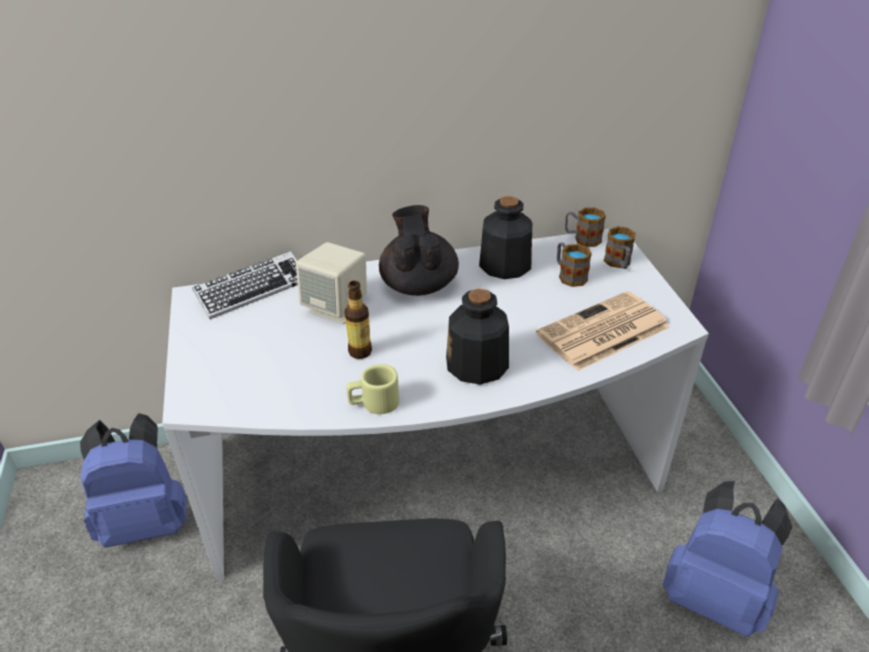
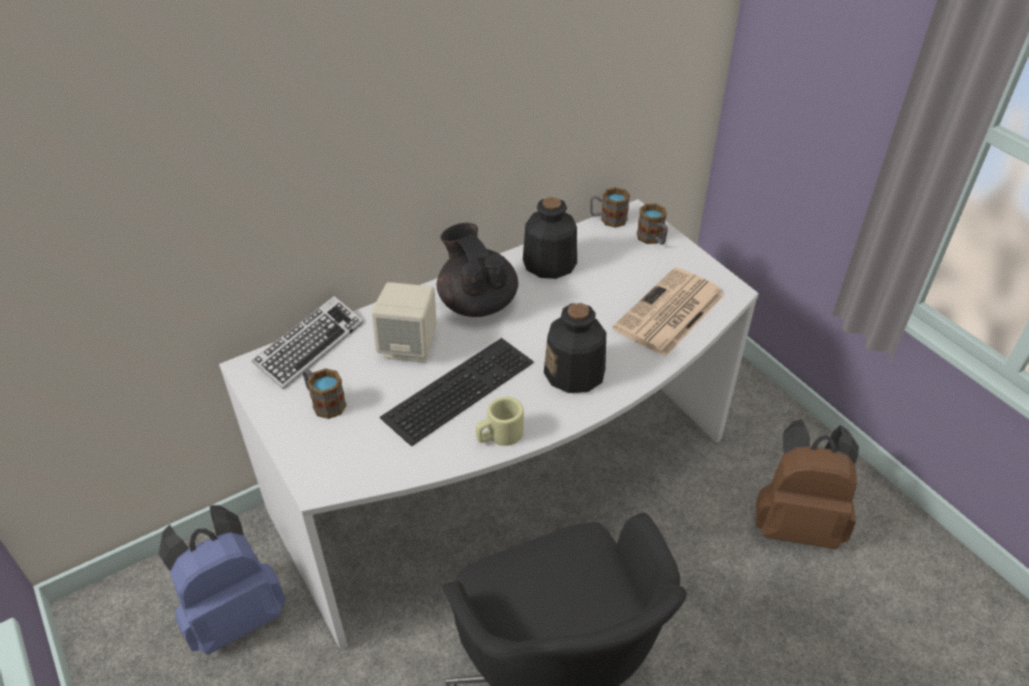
camera: 20 degrees left, 5 degrees up
bottle [344,281,372,359] -> keyboard [380,338,534,446]
mug [557,243,592,287] -> mug moved to [303,368,347,419]
blue backpack [663,481,792,637] -> brown backpack [756,419,859,549]

